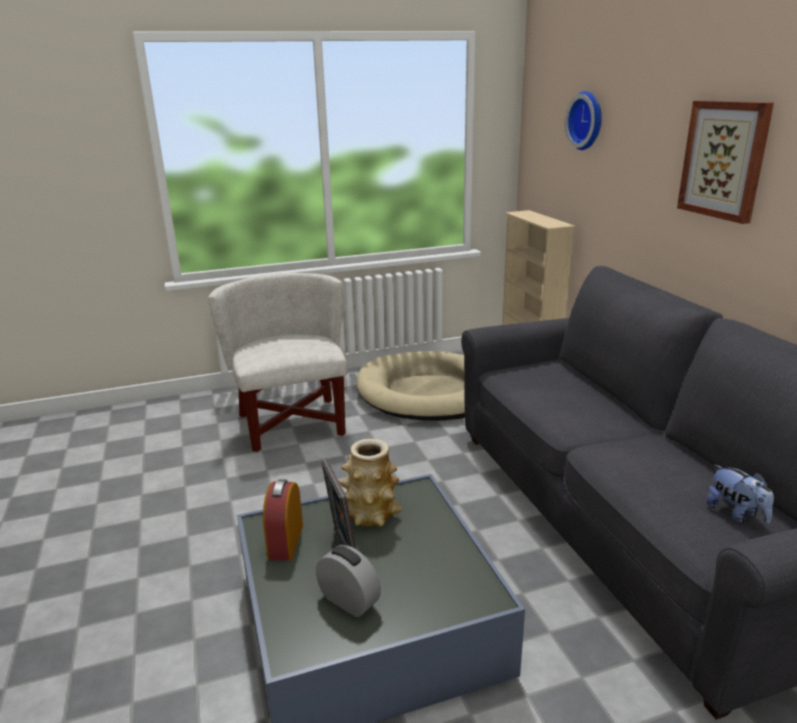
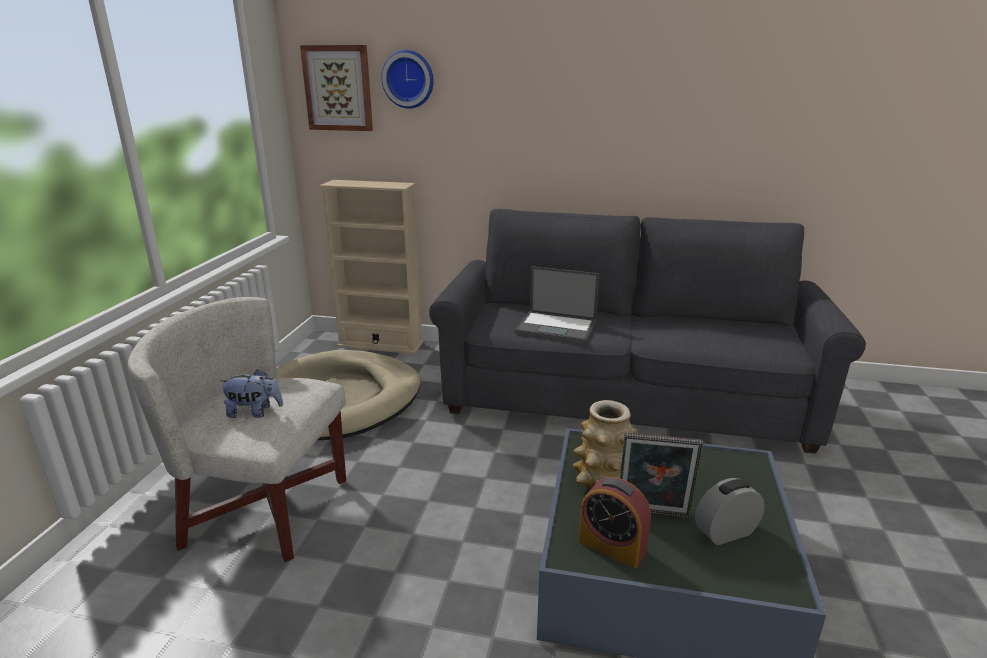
camera: 60 degrees left, 0 degrees up
picture [677,101,774,224] -> picture moved to [300,45,373,131]
plush toy [706,464,774,524] -> plush toy moved to [219,369,283,418]
none -> laptop [515,266,599,343]

